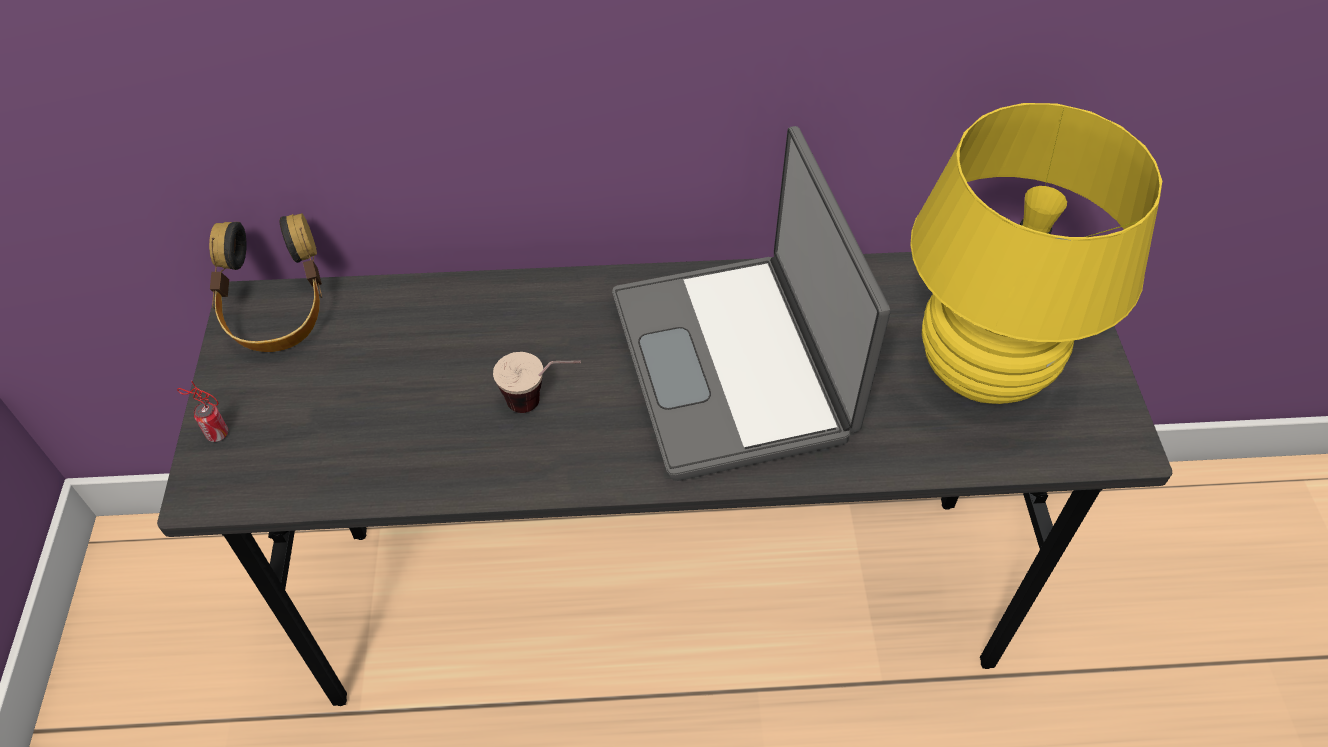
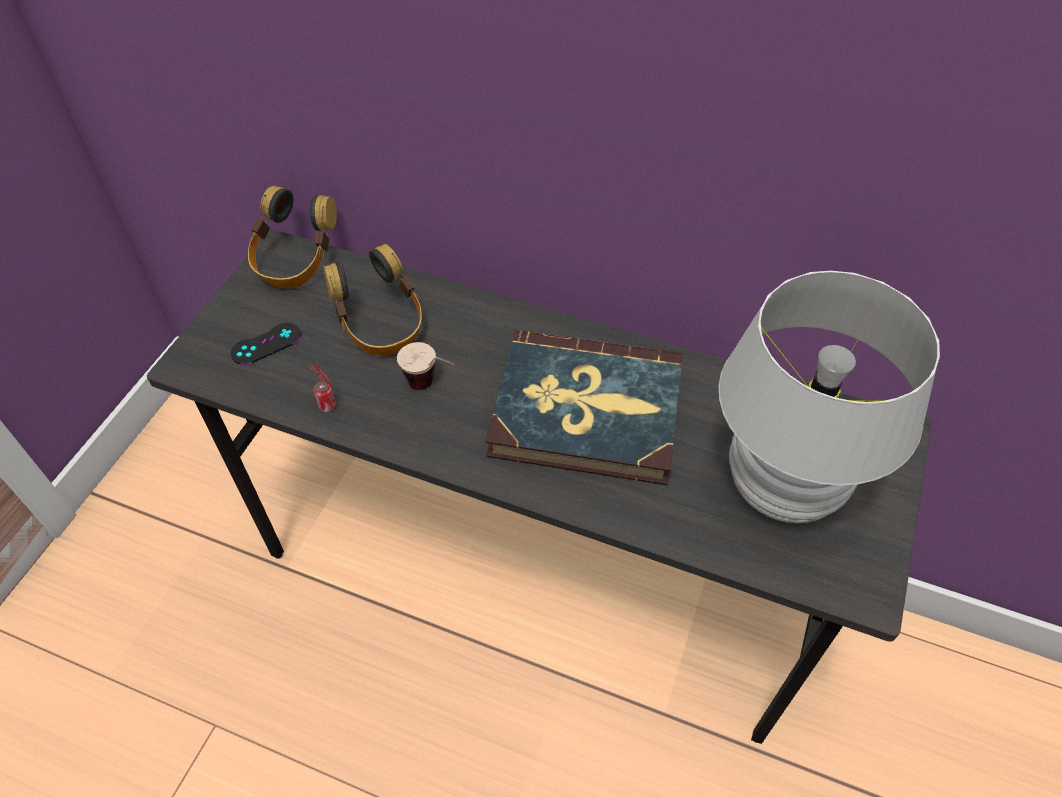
camera: 25 degrees right, 0 degrees up
can [177,381,228,442] -> can moved to [309,363,336,412]
laptop [612,126,890,481] -> book [485,330,683,485]
yellow table lamp [910,103,1162,404] -> white table lamp [719,271,940,523]
none -> black game controller [231,323,301,365]
none -> headphones [323,244,422,356]

